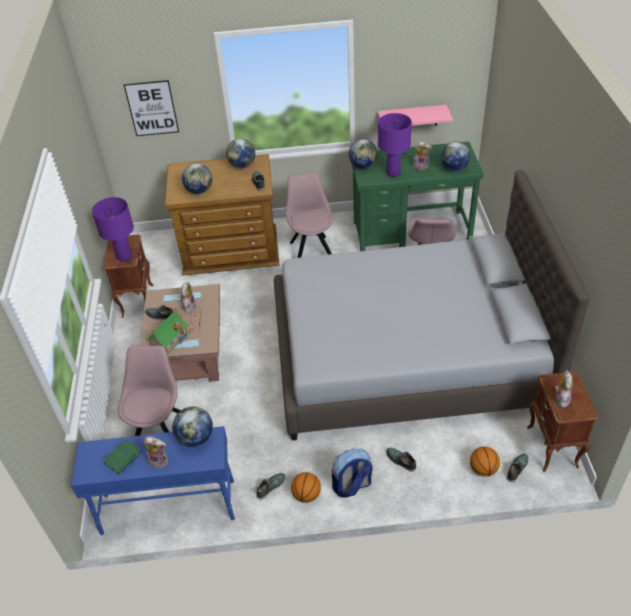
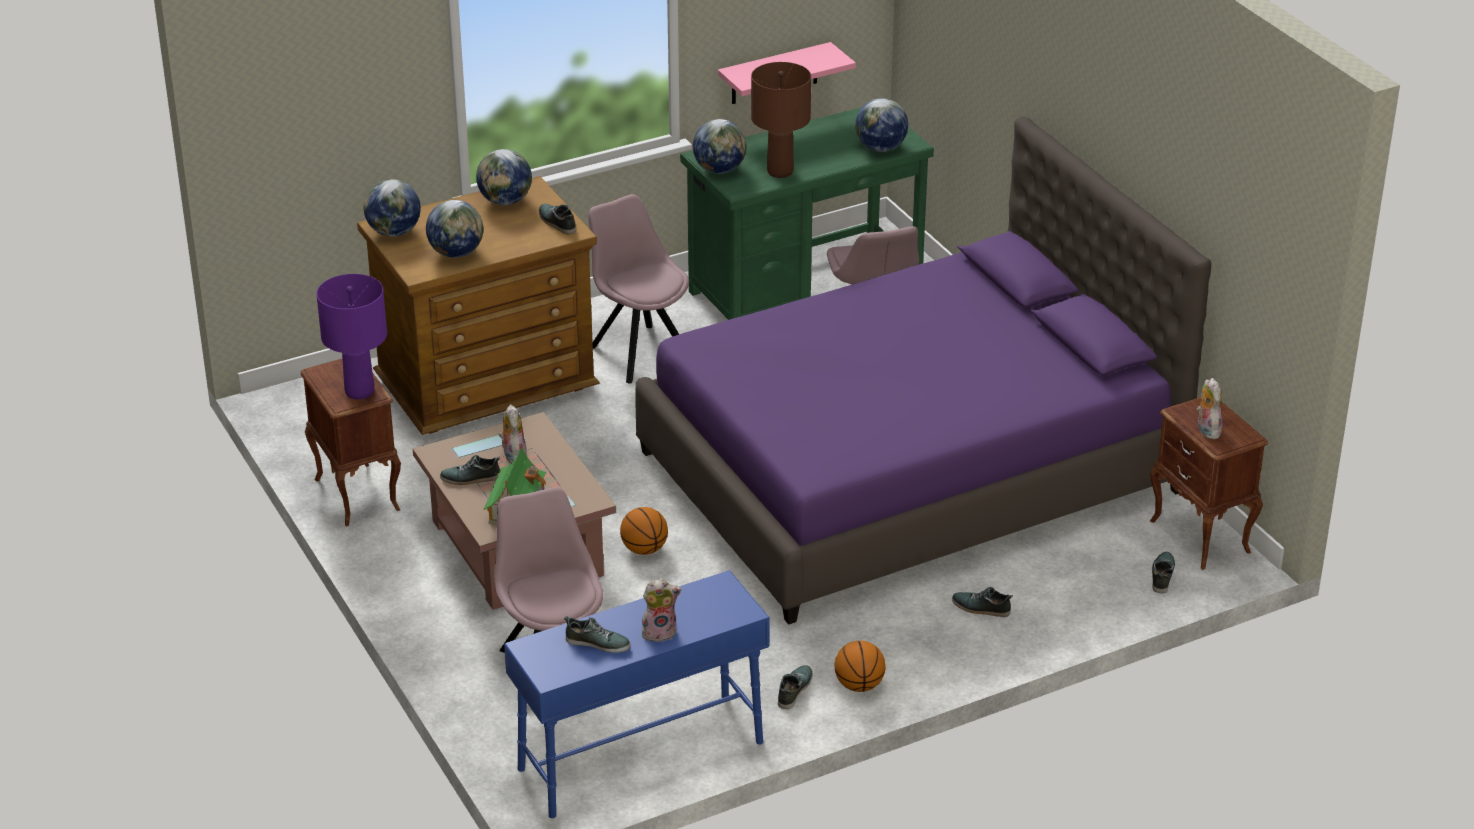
camera: 25 degrees left, 10 degrees down
green book [102,439,142,474] -> shoe [564,616,630,653]
picture [124,80,179,136] -> none
globe [172,406,213,447] -> globe moved to [364,179,421,237]
grey bed [274,170,590,440] -> purple bed [635,117,1211,625]
backpack [331,448,372,498] -> none
purple table lamp [378,113,412,177] -> brown table lamp [751,62,811,178]
plush toy [413,142,432,170] -> none
basketball [470,447,500,477] -> basketball moved to [620,507,668,555]

